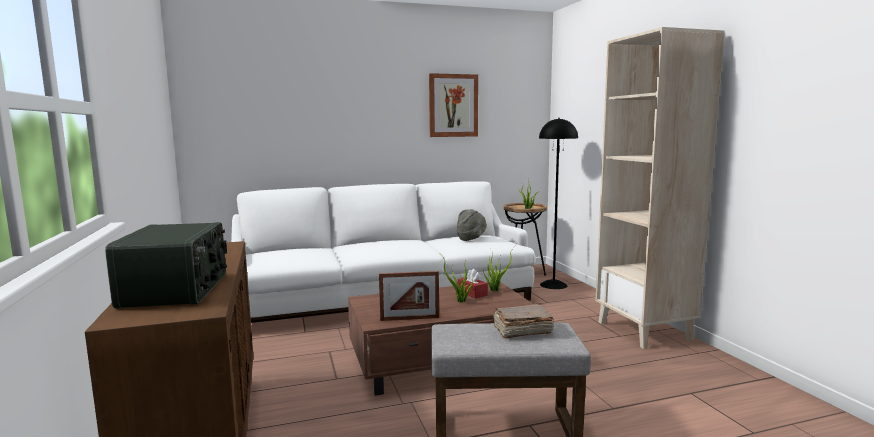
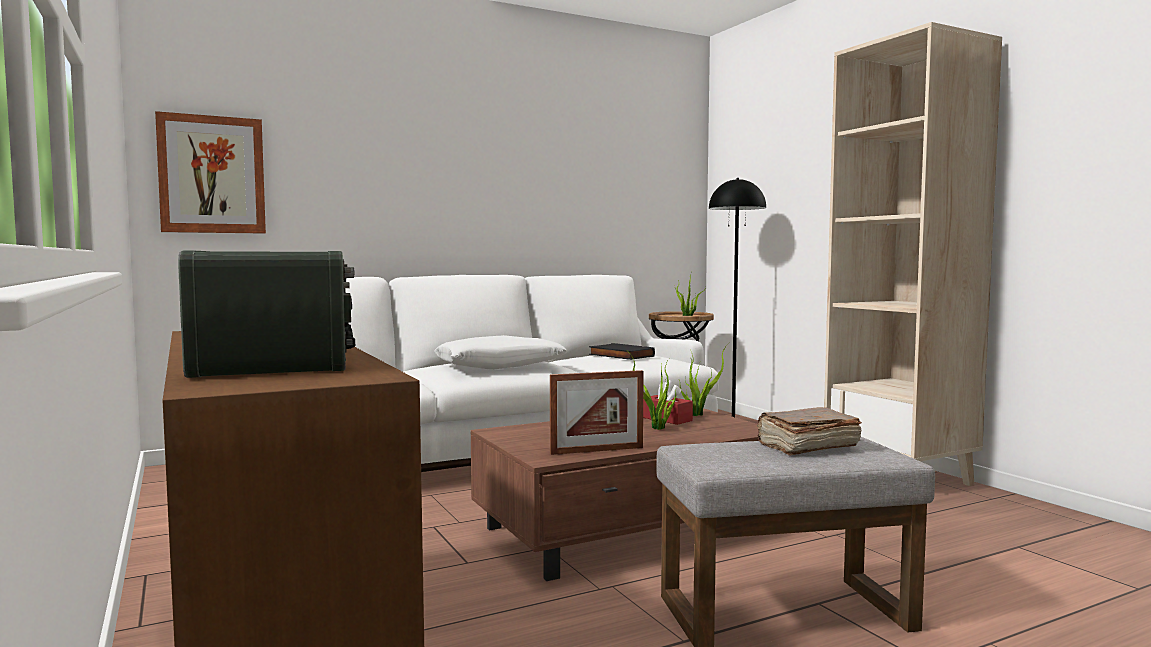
camera: 10 degrees left, 5 degrees down
picture [429,73,478,137] -> picture moved to [155,111,266,234]
grey hat [456,209,487,241] -> black book [589,343,655,360]
none -> white pillow [434,335,567,370]

